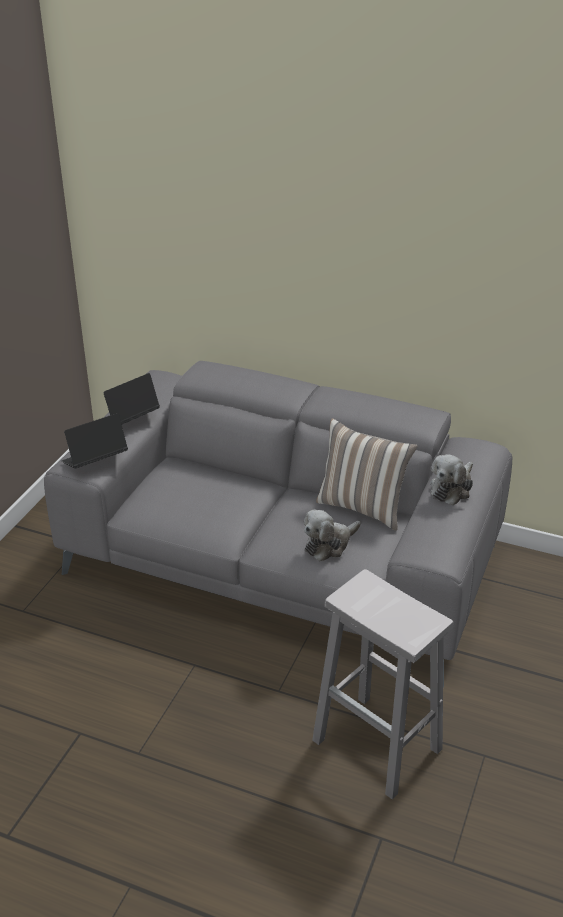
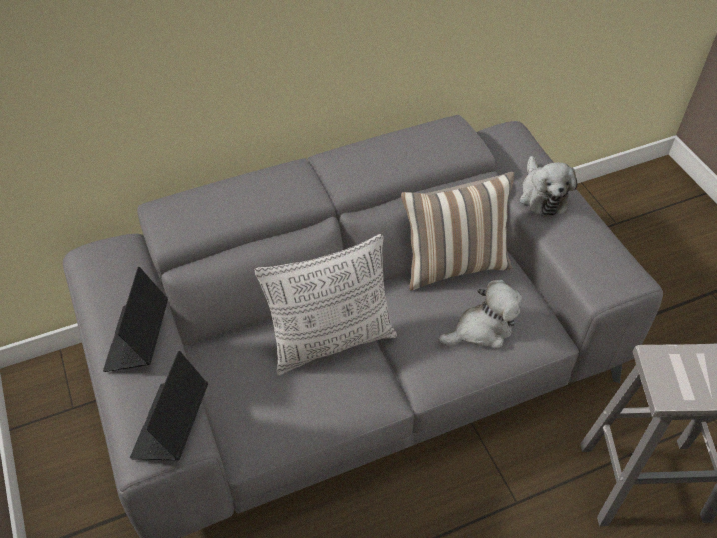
camera: 45 degrees left, 15 degrees up
plush toy [304,509,361,561] -> plush toy turned 120 degrees counterclockwise [439,280,522,349]
none -> pillow [254,234,397,376]

